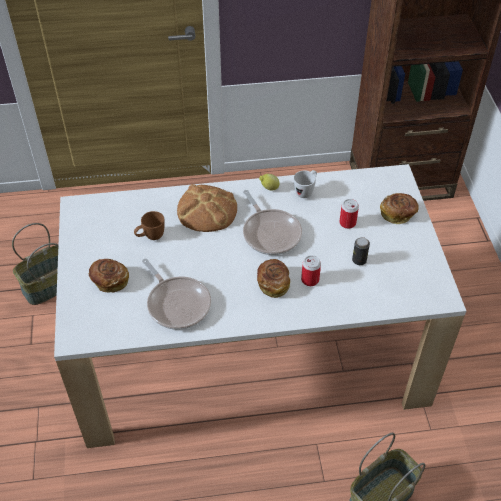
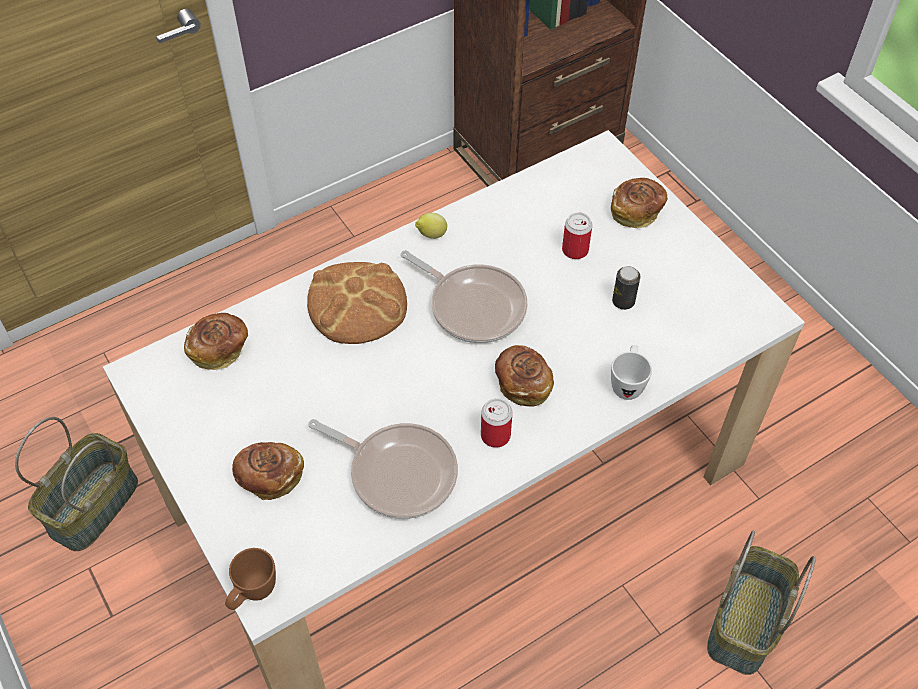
camera: 25 degrees left, 5 degrees up
brown mug [134,211,165,240] -> brown mug moved to [225,548,276,610]
white mug [294,170,317,198] -> white mug moved to [611,345,652,400]
can [301,255,321,286] -> can moved to [481,398,512,448]
none -> bread [184,313,248,370]

